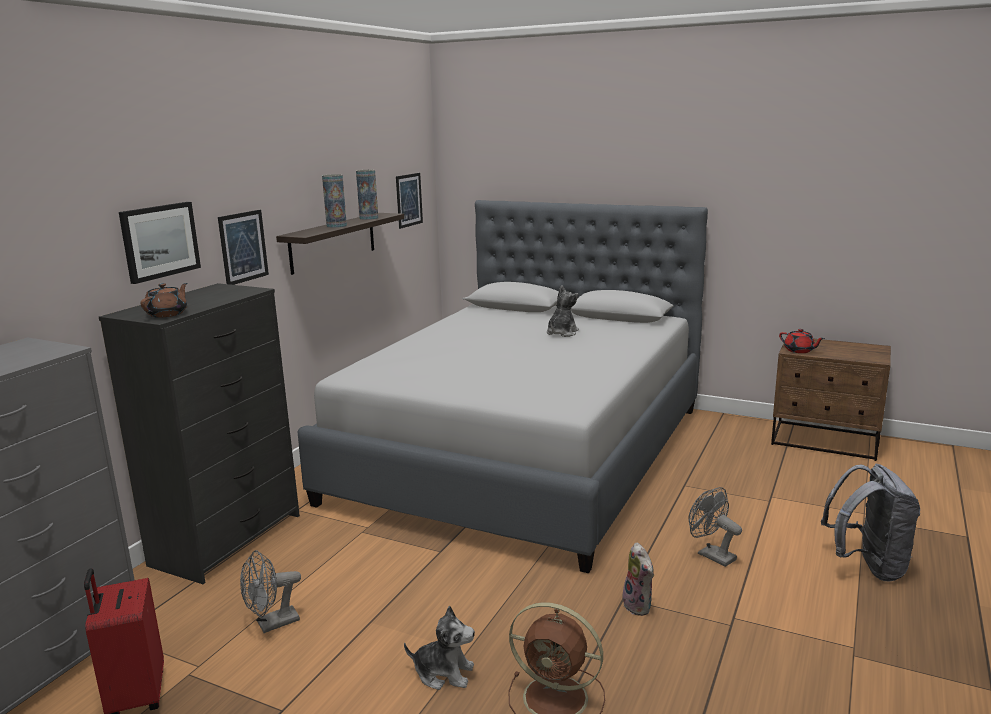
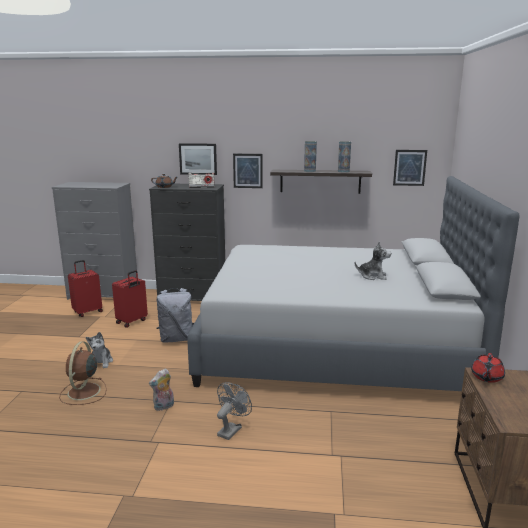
camera: 70 degrees right, 0 degrees up
grey fan [240,550,301,633] -> red suitcase [112,270,148,328]
grey backpack [821,464,920,581] -> grey backpack moved to [157,288,194,342]
none -> radio [188,173,215,188]

